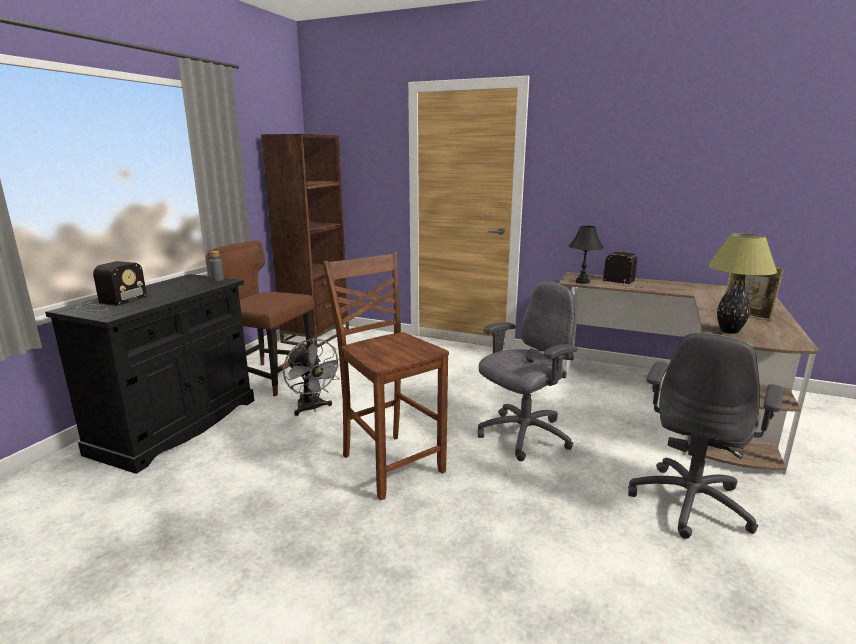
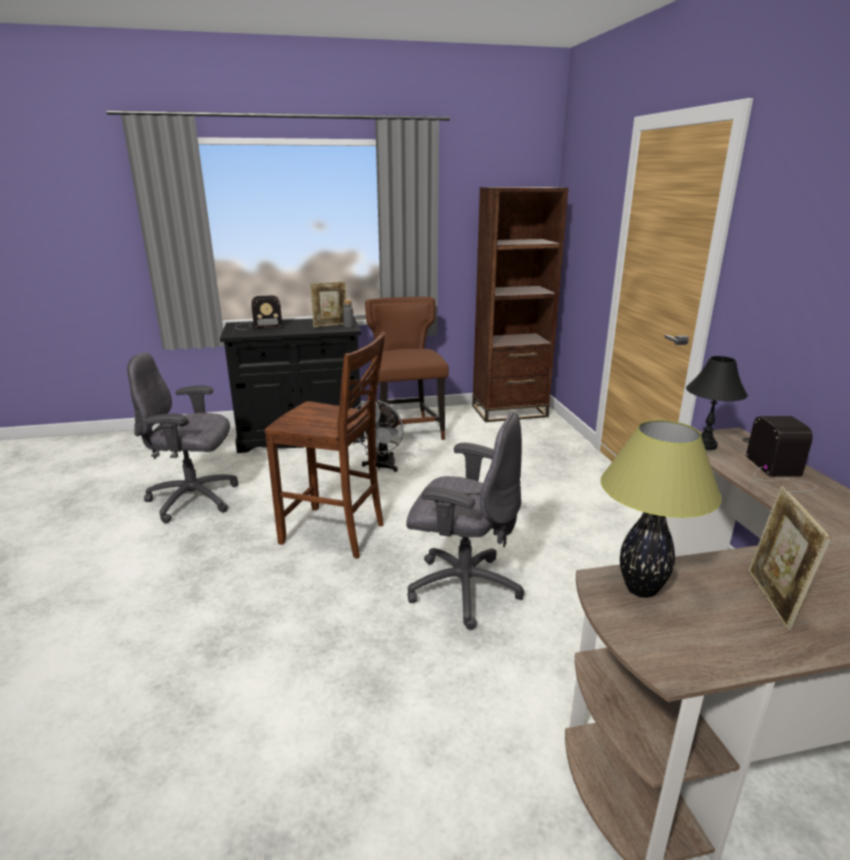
camera: 55 degrees right, 5 degrees up
brown chair [322,252,449,500] -> brown chair turned 90 degrees clockwise [265,332,386,559]
grey office chair [628,333,784,539] -> grey office chair moved to [127,353,238,524]
none -> picture frame [310,282,347,327]

